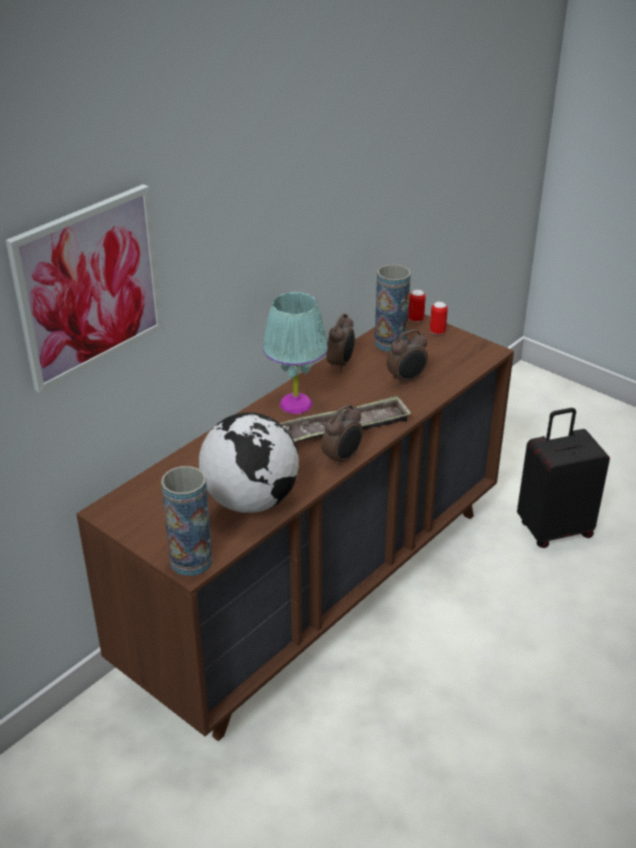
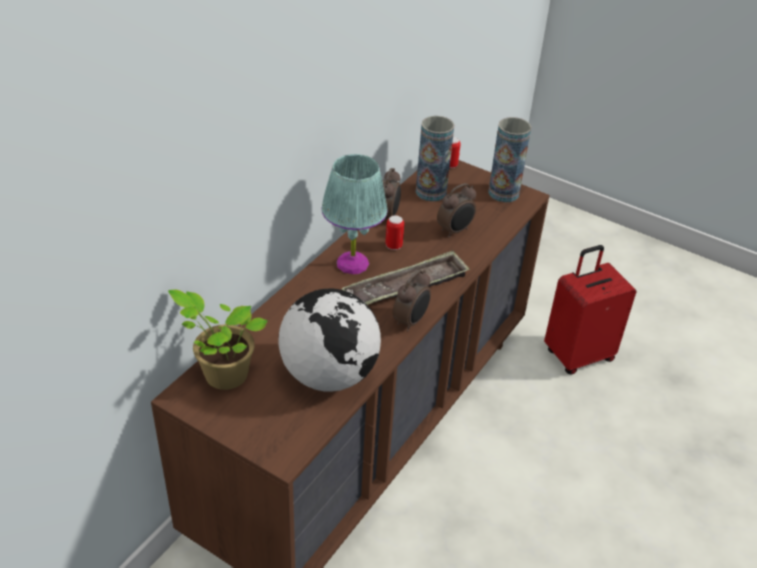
camera: 10 degrees left, 5 degrees up
picture [6,184,163,393] -> none
vase [161,466,212,576] -> vase moved to [488,117,531,203]
can [430,302,448,335] -> can moved to [385,215,404,250]
black suitcase [517,408,610,548] -> red suitcase [544,245,636,374]
none -> potted plant [168,290,268,390]

